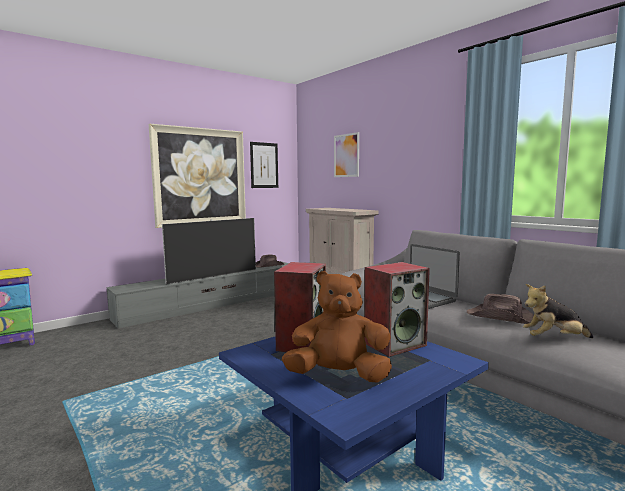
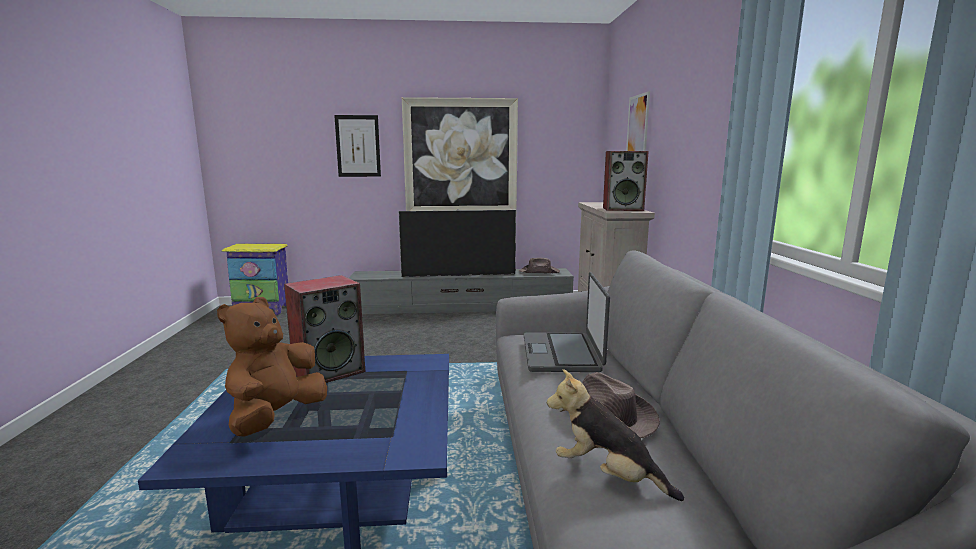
camera: 35 degrees right, 5 degrees up
picture [250,142,278,188] -> picture moved to [334,115,381,177]
brown plush toy [282,271,392,383] -> brown plush toy turned 105 degrees counterclockwise [217,297,327,437]
speaker [364,262,430,357] -> speaker moved to [603,151,649,211]

